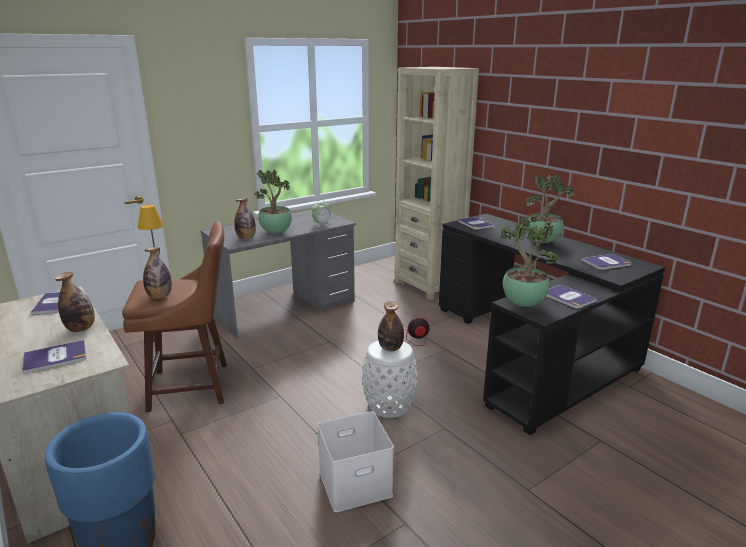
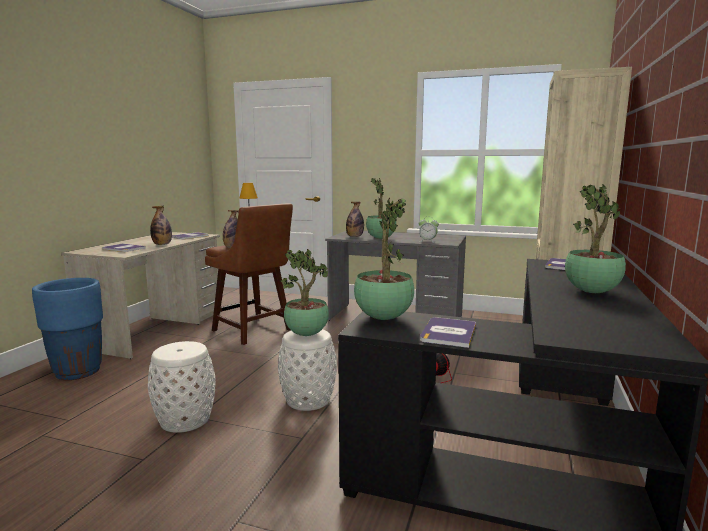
camera: 55 degrees right, 10 degrees down
white storage box [317,411,394,512] -> white stool [148,341,216,433]
bottle [378,301,404,351] -> potted plant [280,249,329,336]
book [582,254,631,270] -> none

